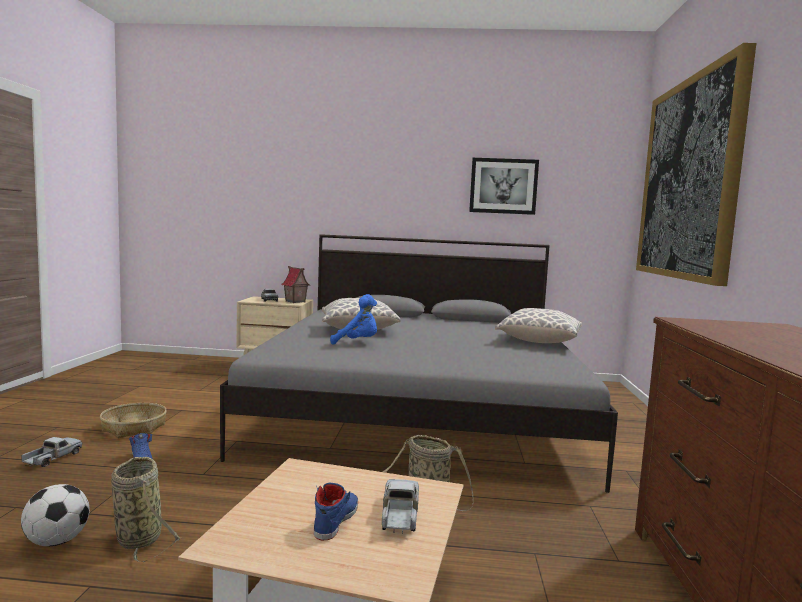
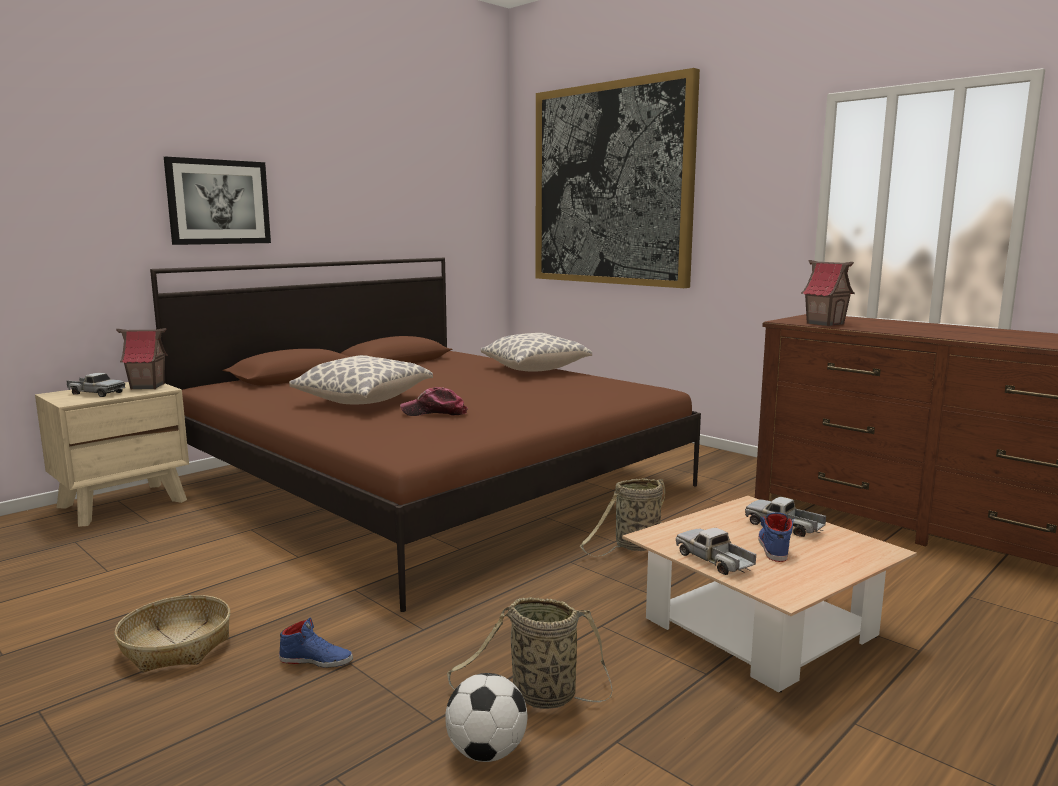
camera: 50 degrees left, 5 degrees up
toy truck [21,437,82,467] -> toy truck moved to [676,528,756,575]
grey bed [220,234,618,493] -> brown bed [150,258,701,612]
blue shoe [314,482,358,540] -> blue shoe turned 45 degrees clockwise [758,513,794,562]
blue plush toy [330,294,377,345] -> cap [400,387,468,416]
picture [469,158,539,215] -> picture moved to [164,157,271,245]
none -> toy house [801,260,855,326]

